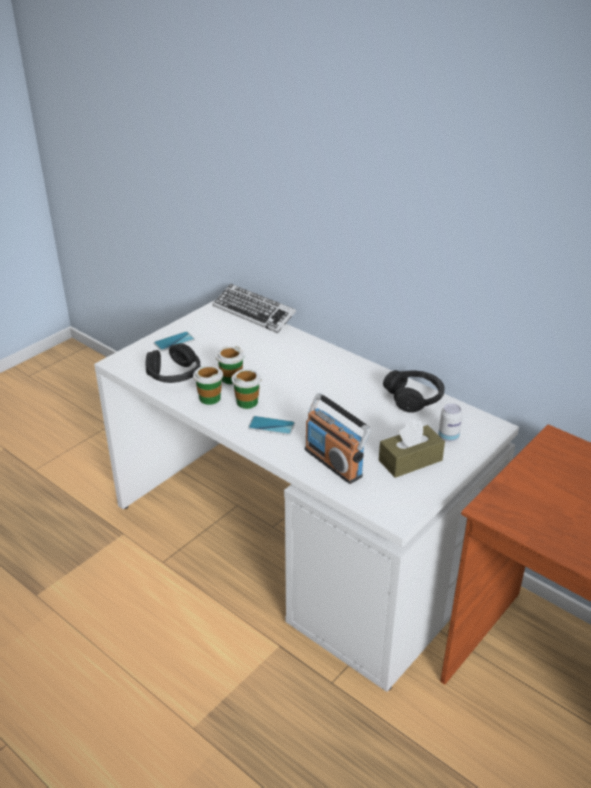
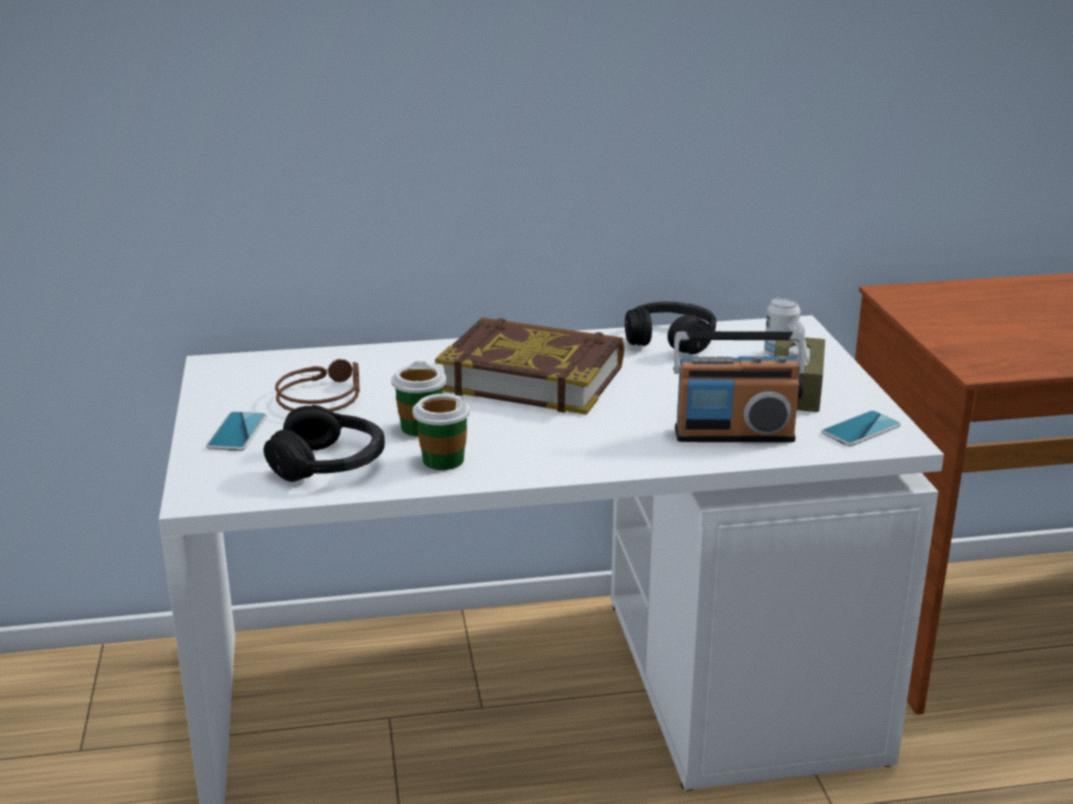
camera: 50 degrees left, 10 degrees down
keyboard [213,284,296,333] -> none
cup [232,369,261,409] -> none
phone [248,416,295,436] -> phone moved to [821,411,901,446]
none -> brown headphones [275,359,360,412]
none -> book [435,318,624,415]

